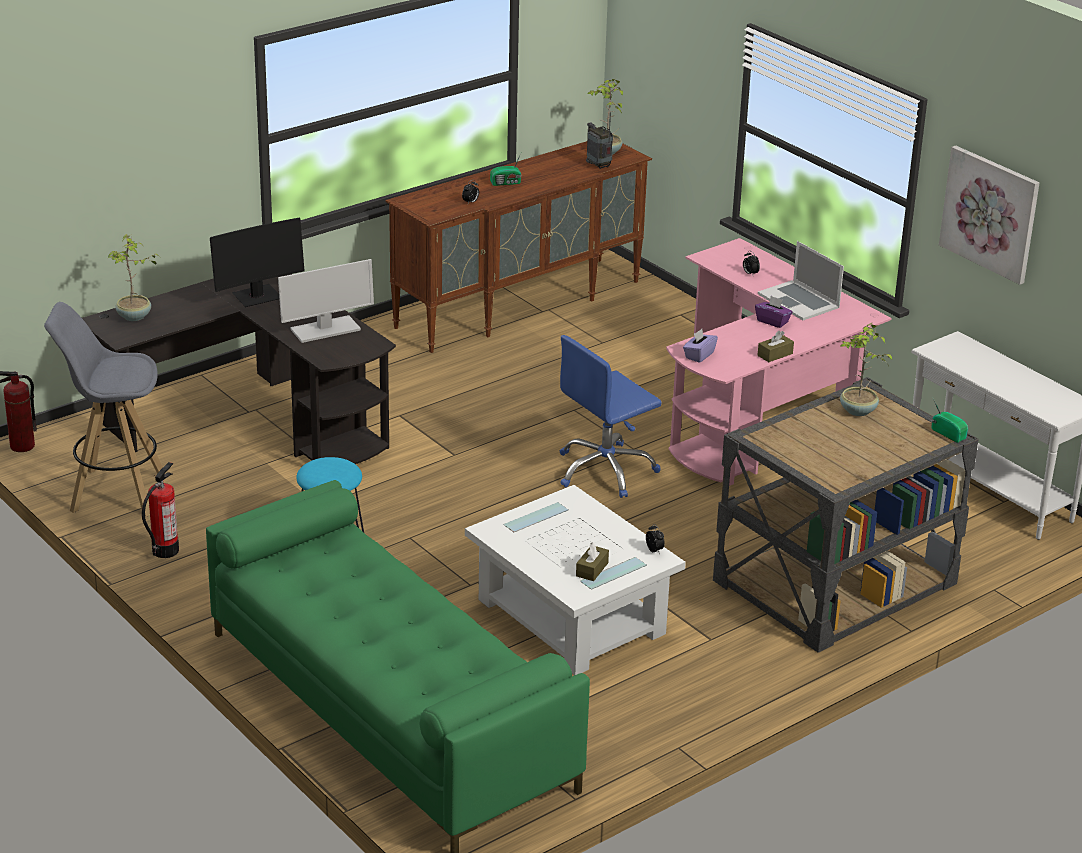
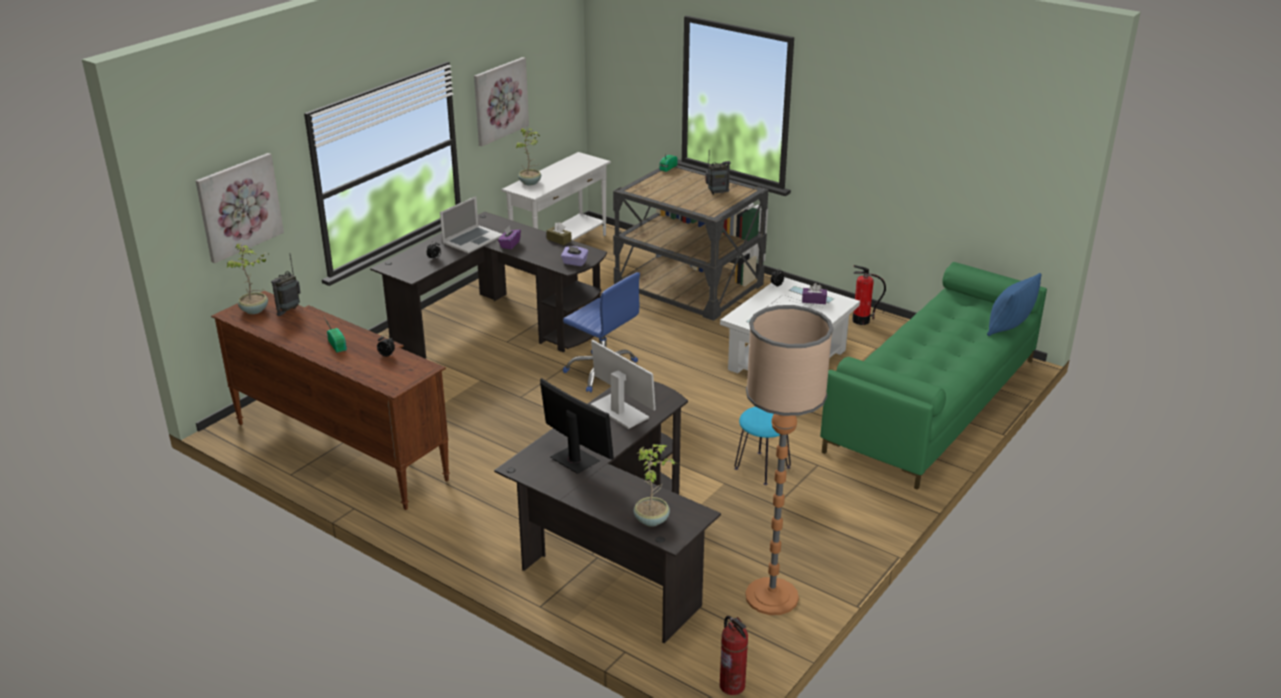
camera: 105 degrees left, 0 degrees up
grey stool [44,302,166,516] -> floor lamp [745,305,833,615]
fire extinguisher [142,462,179,558] -> fire extinguisher moved to [852,265,886,325]
brown tissue box [576,543,609,581] -> purple tissue box [802,283,827,304]
pink desk [666,238,891,486] -> black desk [370,212,607,359]
potted plant [840,323,892,416] -> potted plant moved to [516,128,541,185]
none -> picture [196,153,284,263]
none -> radio [705,150,730,195]
none -> blue pillow [987,273,1041,336]

